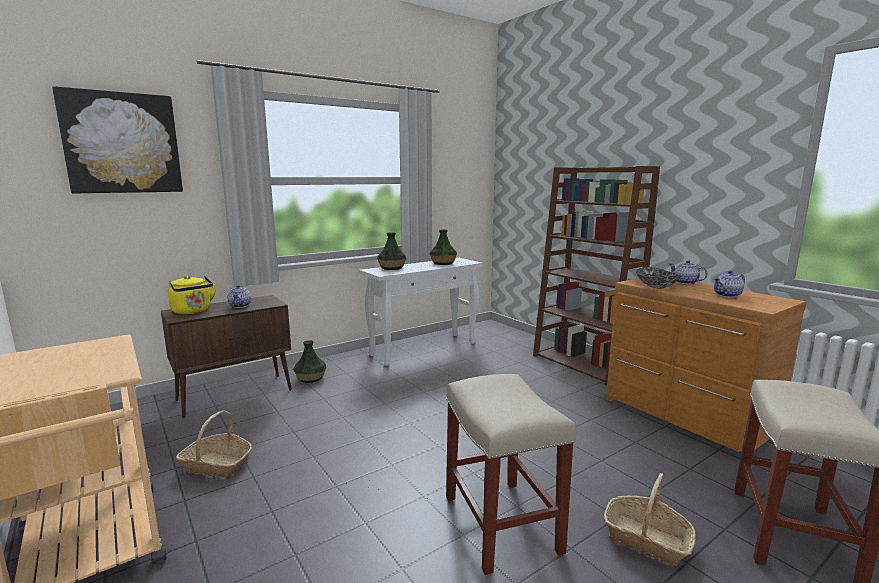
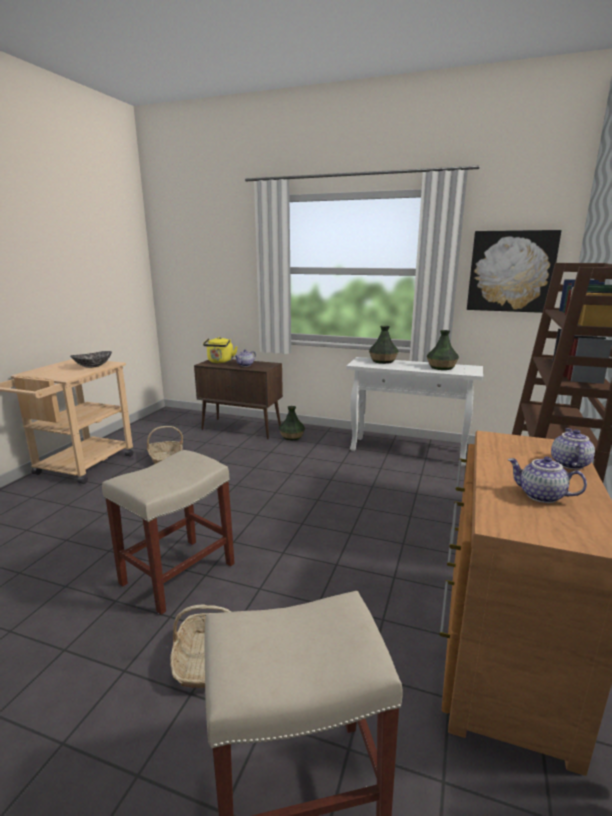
camera: 55 degrees right, 5 degrees up
picture [52,86,183,193] -> picture moved to [467,230,561,313]
bowl [636,267,681,289] -> bowl moved to [70,351,112,368]

